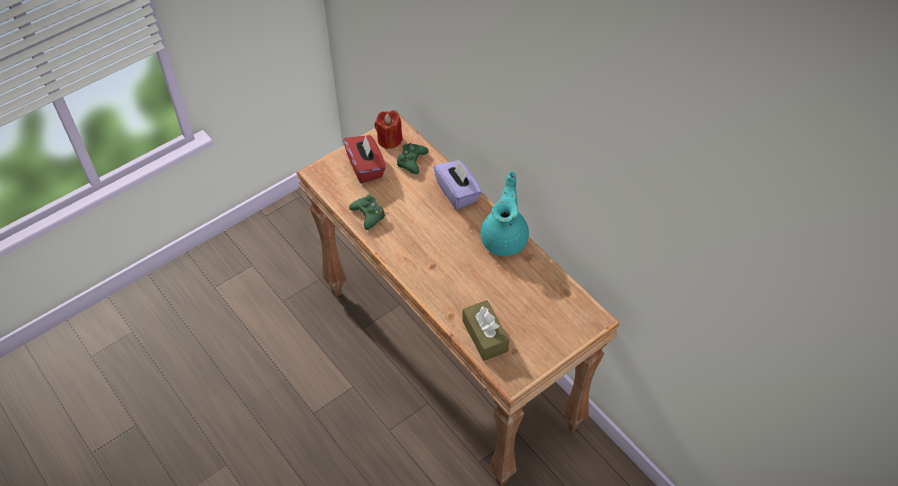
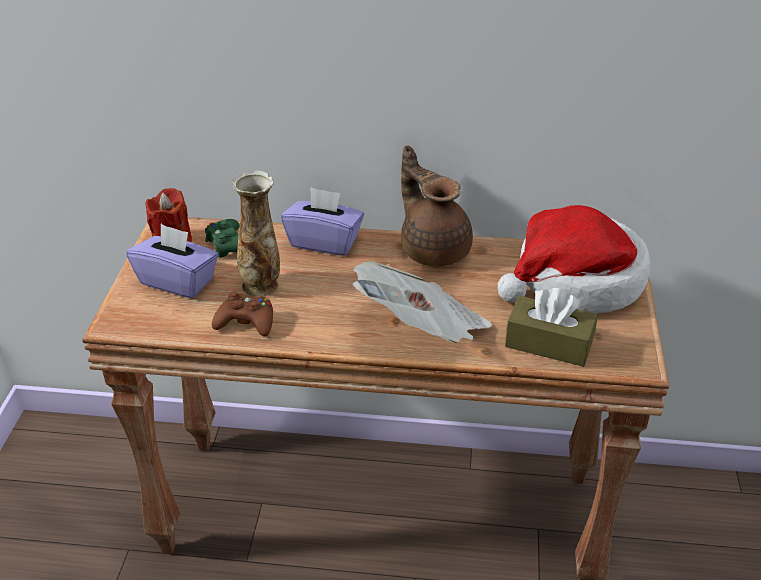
camera: 45 degrees left, 15 degrees down
red tissue box [343,135,386,183] -> purple tissue box [127,224,218,298]
green game controller [349,195,385,230] -> brown game controller [212,292,273,337]
turquoise teapot [480,171,529,256] -> brown teapot [401,145,473,266]
none -> vase [232,170,280,297]
none -> newspaper [352,261,492,343]
none -> hat [497,205,650,314]

